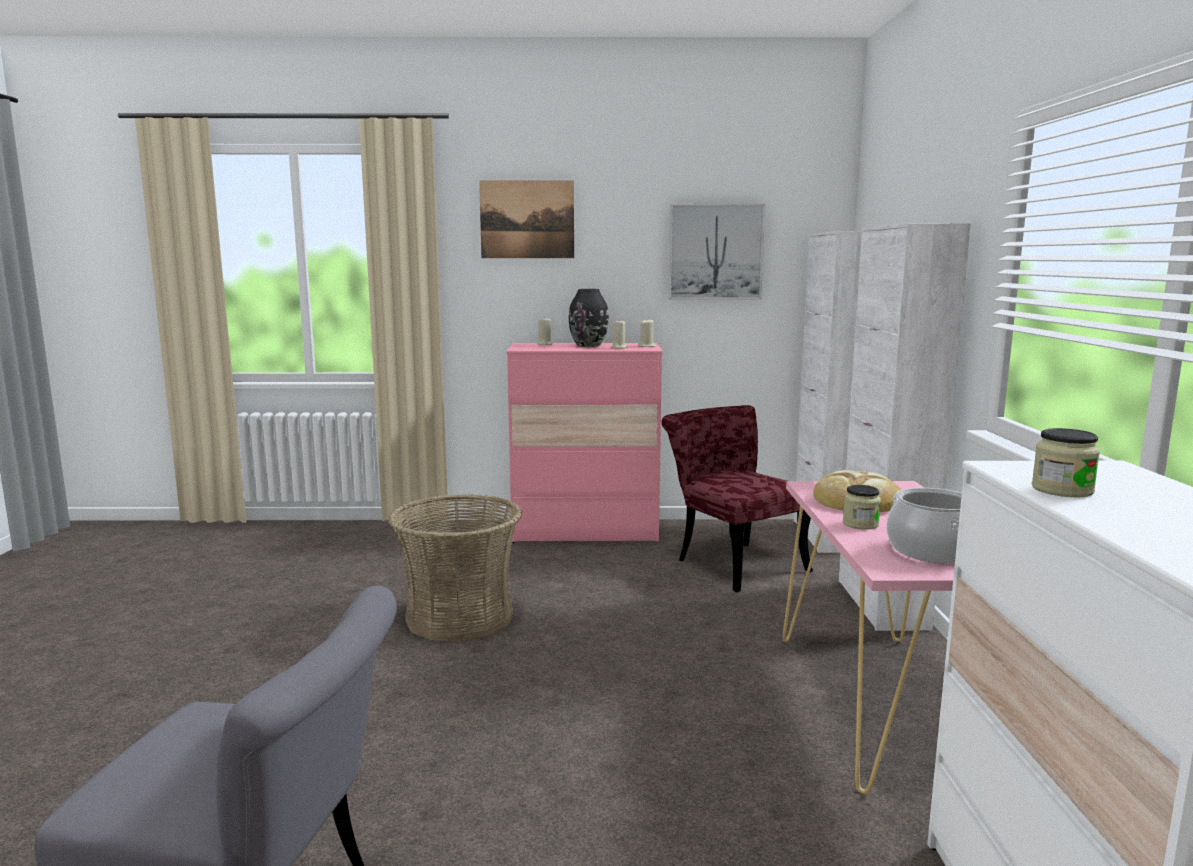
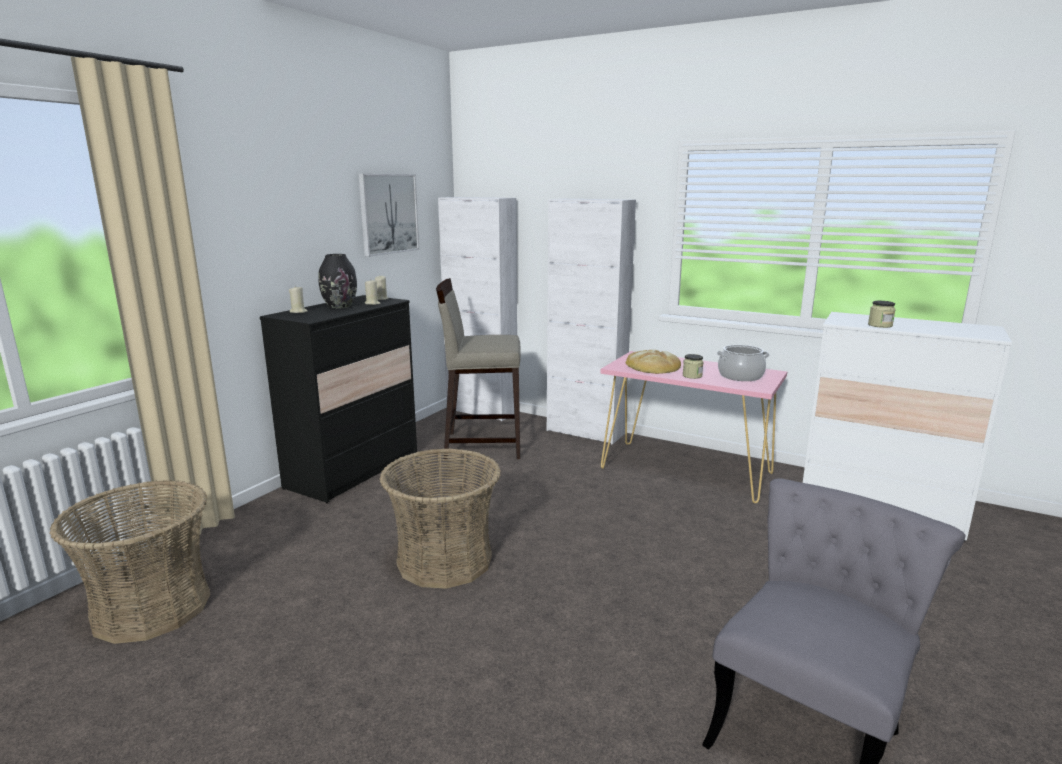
camera: 60 degrees left, 5 degrees up
picture [479,181,574,258] -> none
pink dresser [506,343,663,543] -> black dresser [260,295,417,503]
red chair [662,405,813,592] -> beige stool [436,278,521,459]
none -> basket [49,480,211,644]

